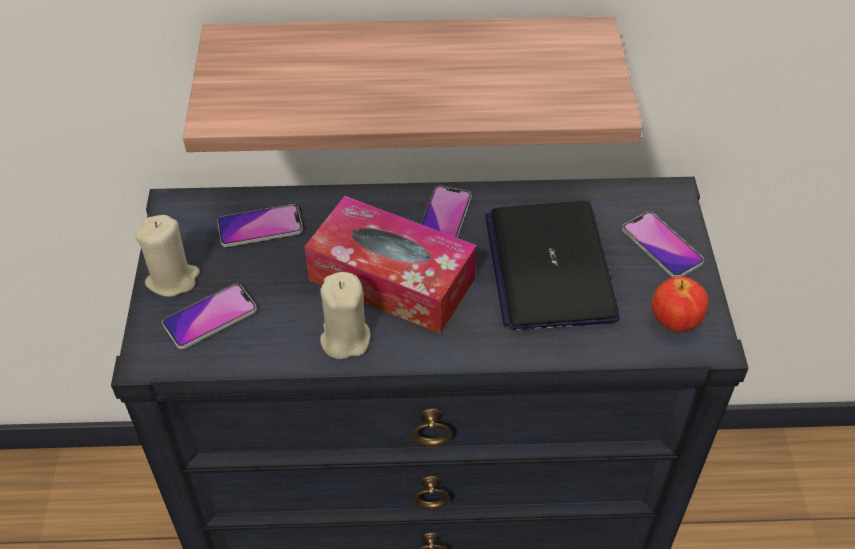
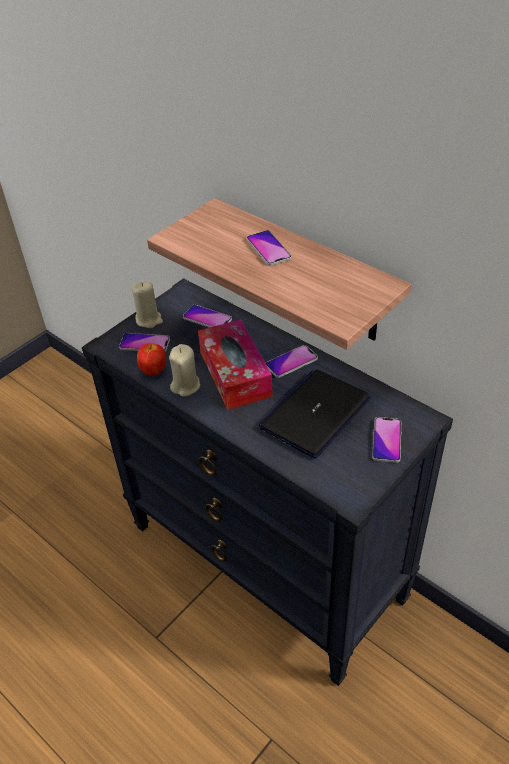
camera: 45 degrees right, 5 degrees down
apple [651,276,708,333] -> apple moved to [137,343,166,376]
none -> phone [246,230,292,266]

